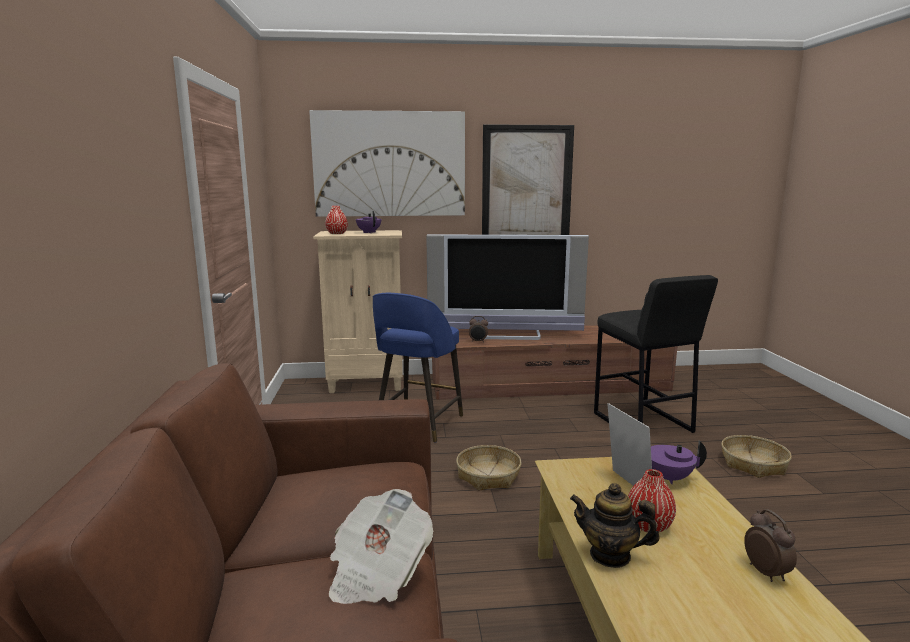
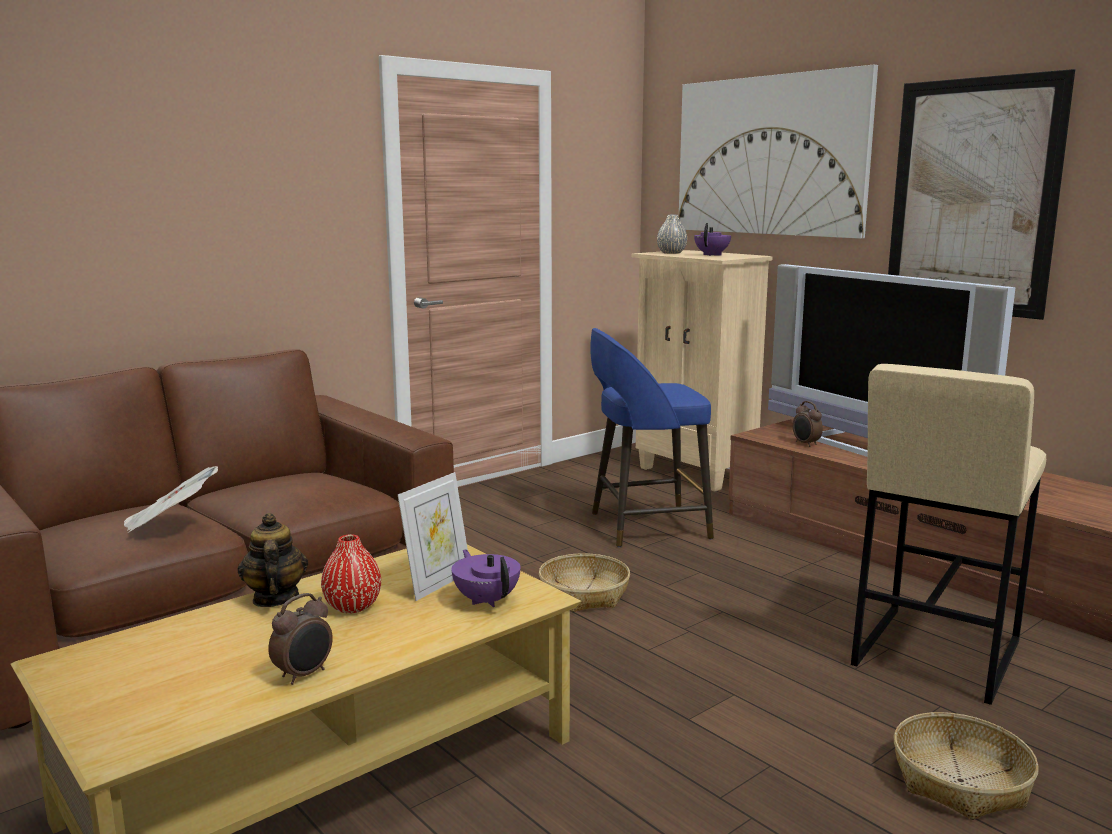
camera: 55 degrees right, 0 degrees up
red vase [325,206,348,234] -> grey vase [657,215,687,254]
black stool [594,275,718,433] -> beige stool [851,364,1046,705]

